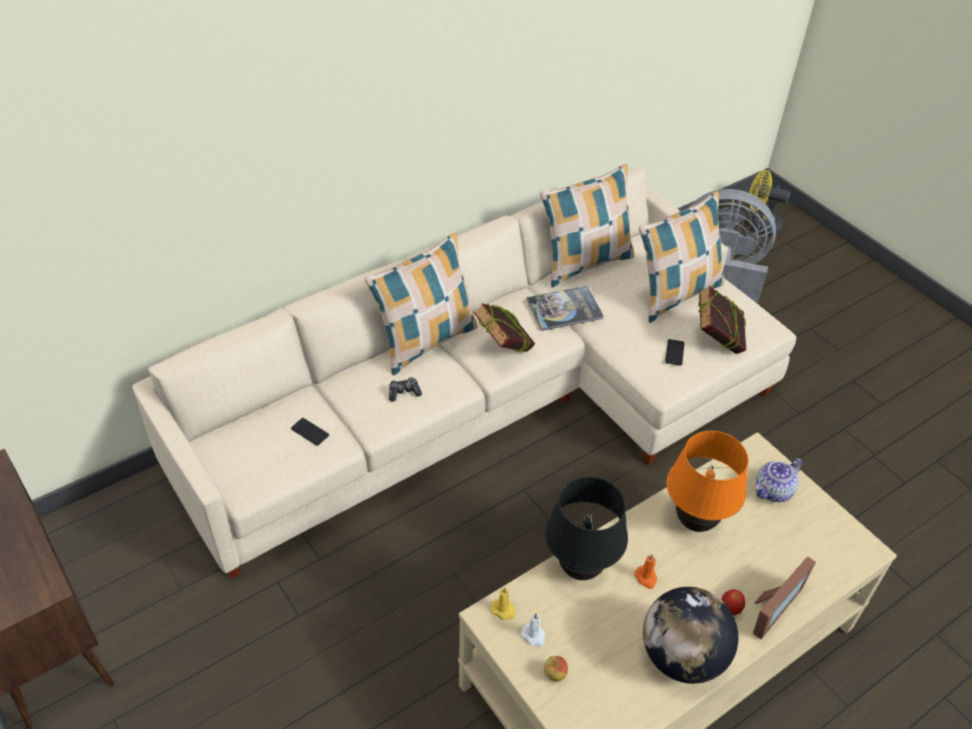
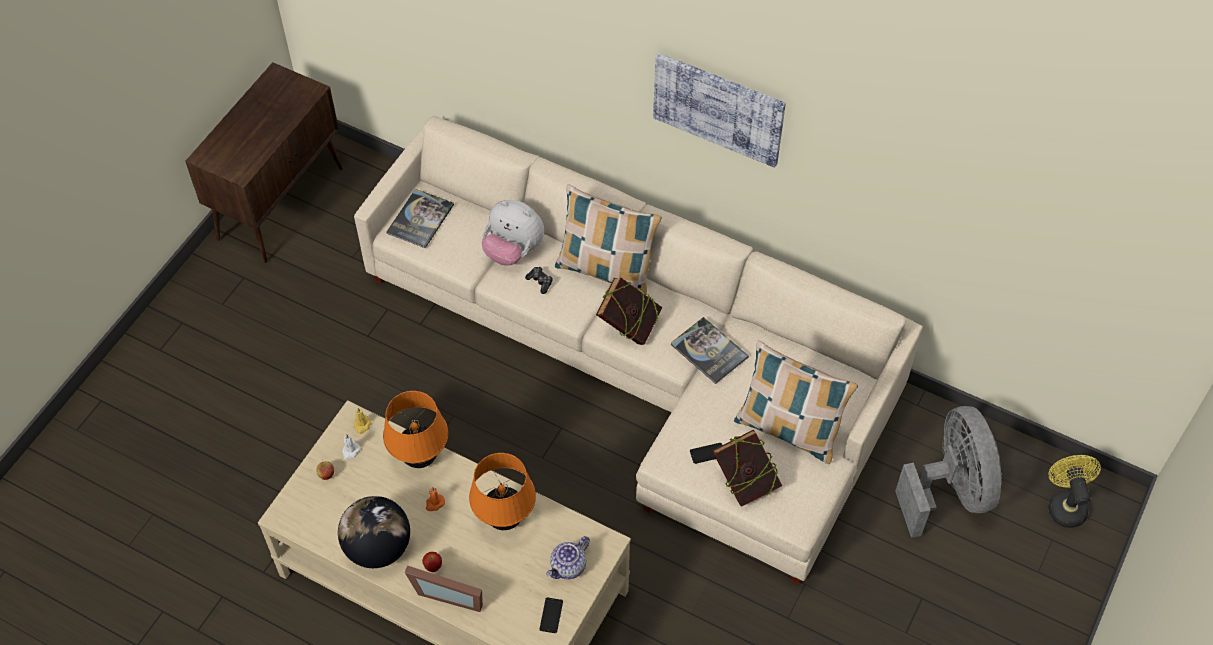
camera: 65 degrees right, 10 degrees up
phone [291,418,329,446] -> phone moved to [539,598,563,633]
pillow [540,164,634,287] -> none
black table lamp [545,477,628,580] -> orange table lamp [383,391,448,468]
teapot [756,458,803,502] -> teapot turned 75 degrees counterclockwise [546,536,590,579]
none -> book [386,189,454,248]
none -> plush toy [482,200,544,266]
none -> picture [653,53,786,168]

